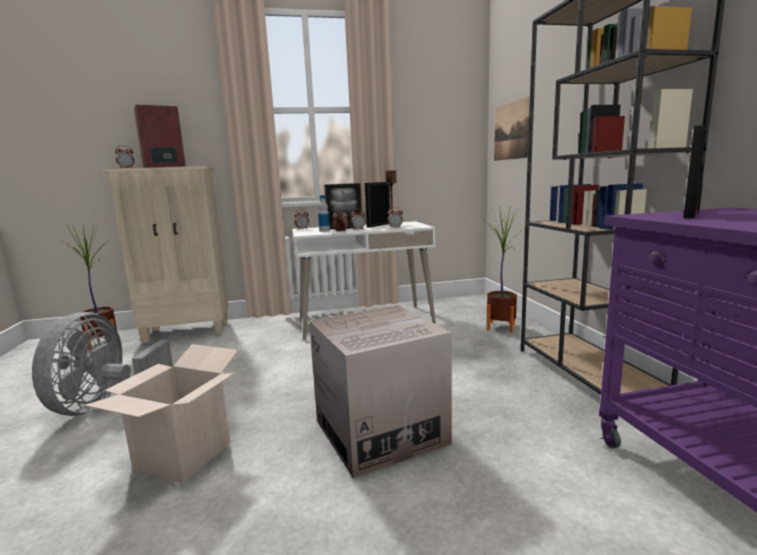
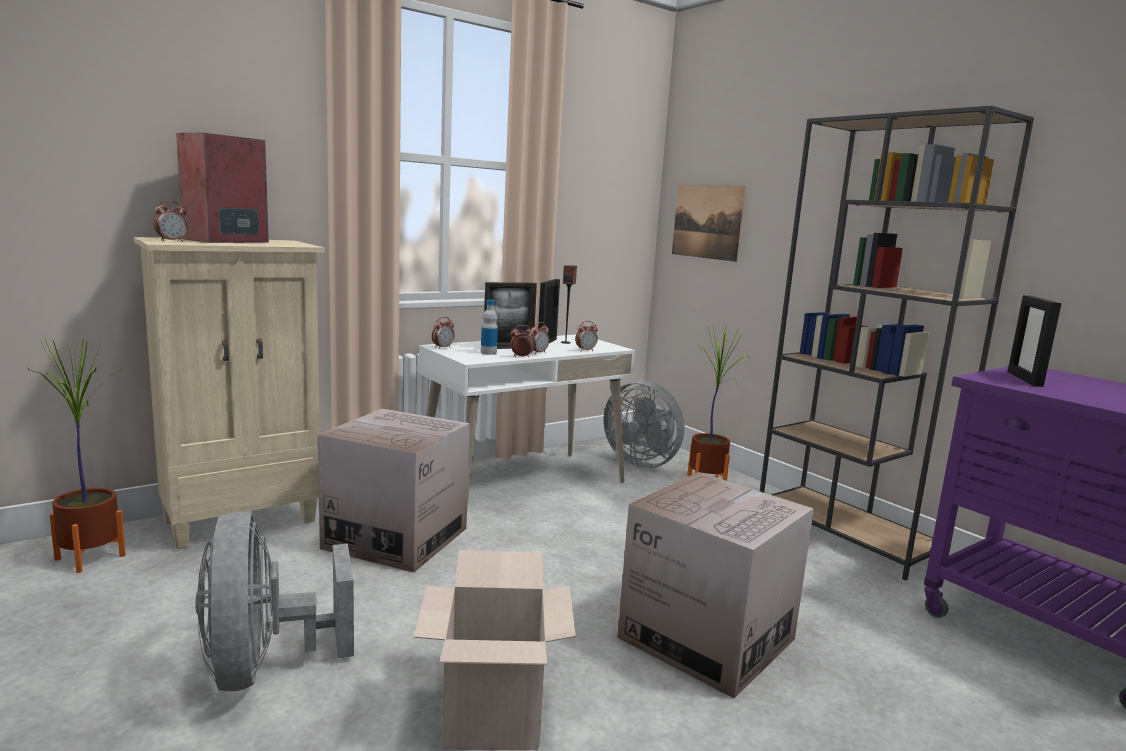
camera: 25 degrees left, 0 degrees up
none -> cardboard box [318,409,470,573]
none -> grey fan [604,380,684,468]

